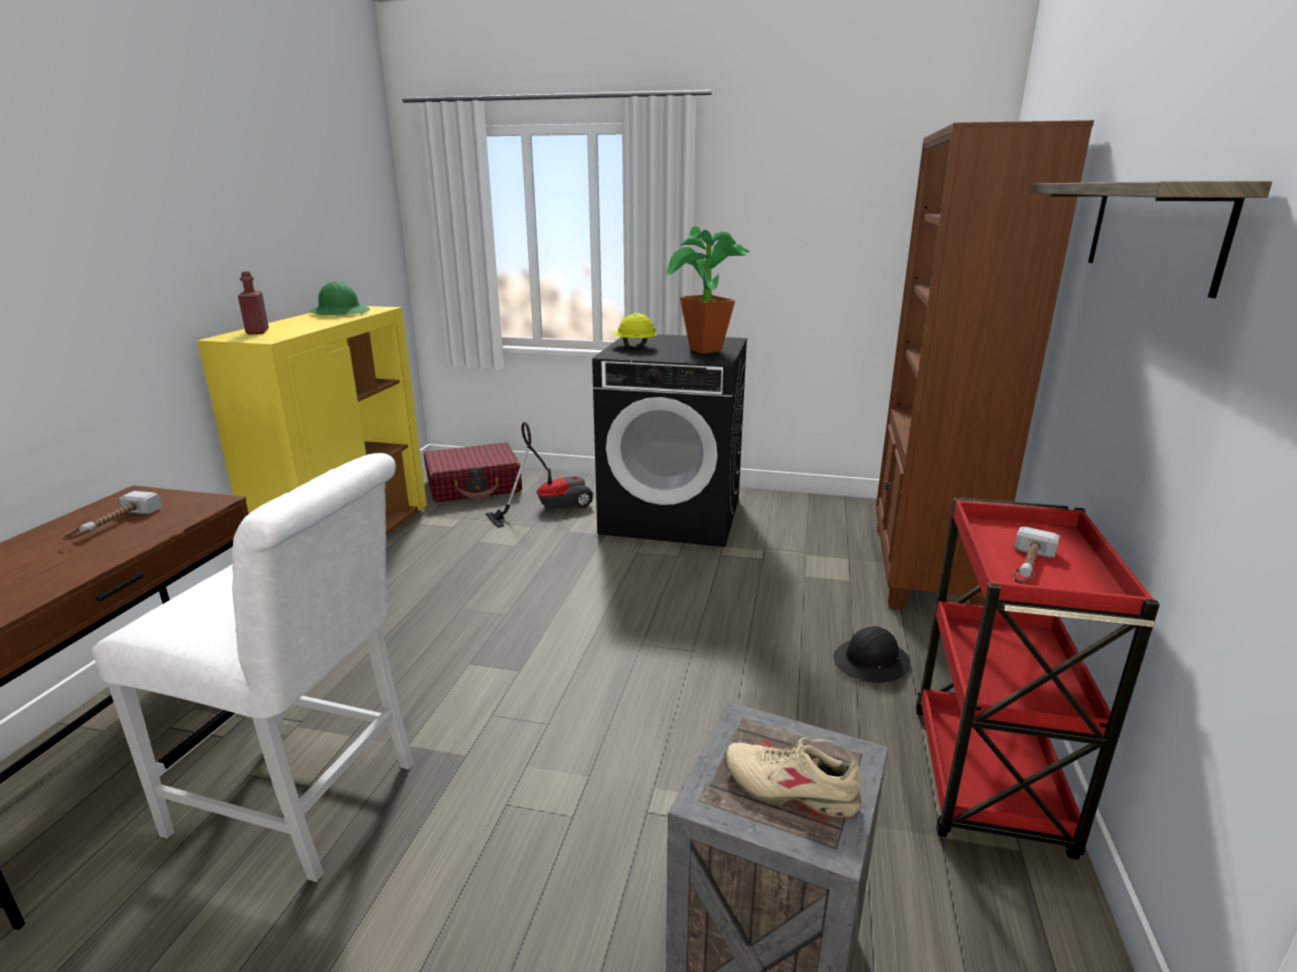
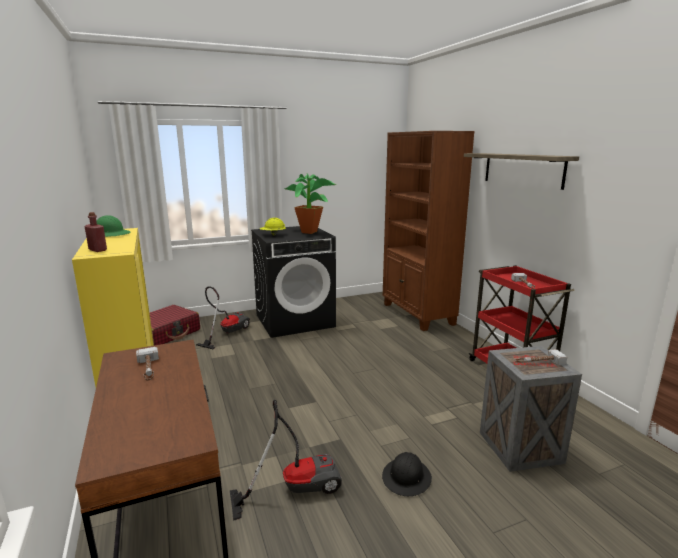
camera: 35 degrees left, 5 degrees down
white chair [92,453,414,882] -> vacuum cleaner [230,400,342,521]
beige shoe [724,737,862,818] -> hammer [515,349,567,365]
black hard hat [834,627,911,683] -> black hard hat moved to [382,452,432,496]

